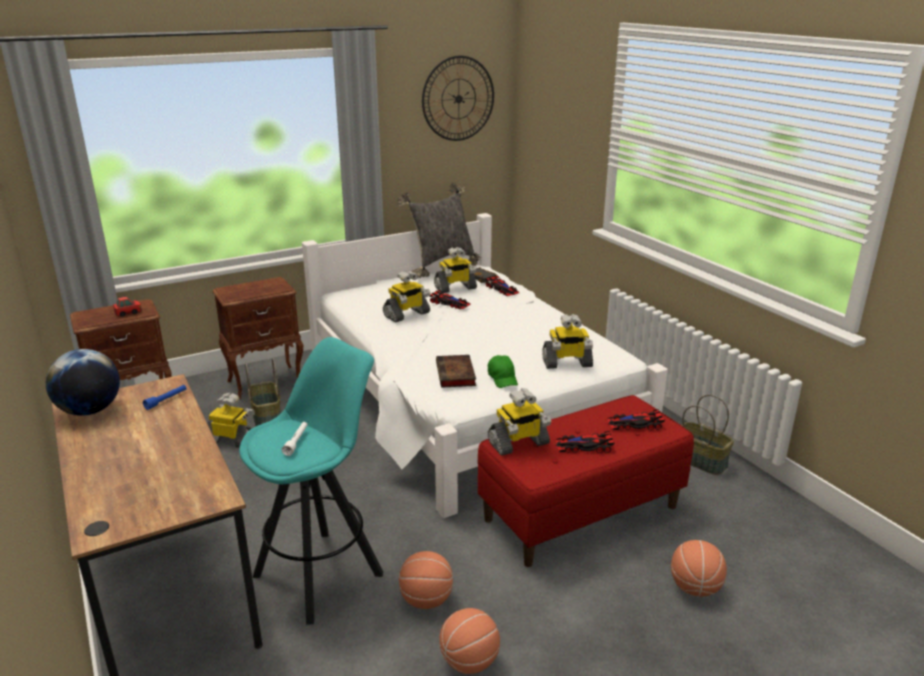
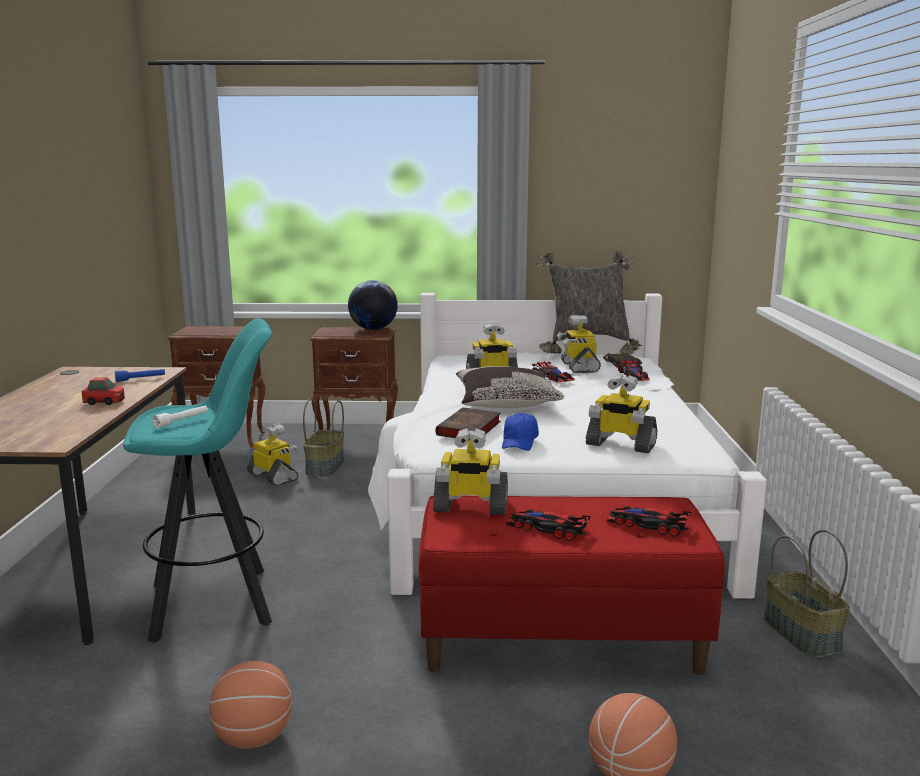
camera: 30 degrees right, 10 degrees down
globe [46,349,120,416] -> globe moved to [348,280,398,330]
toy car [113,296,142,317] -> toy car moved to [82,377,125,405]
basketball [399,551,453,609] -> none
wall clock [422,56,494,141] -> none
toy robot [434,247,477,293] -> toy robot turned 75 degrees clockwise [557,315,601,373]
green cap [488,355,518,388] -> blue cap [502,413,539,451]
none -> pillow [456,366,564,408]

